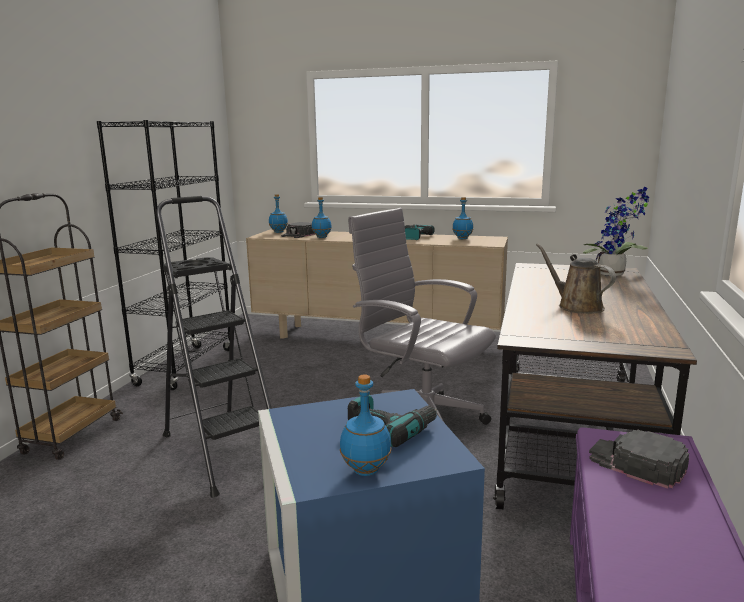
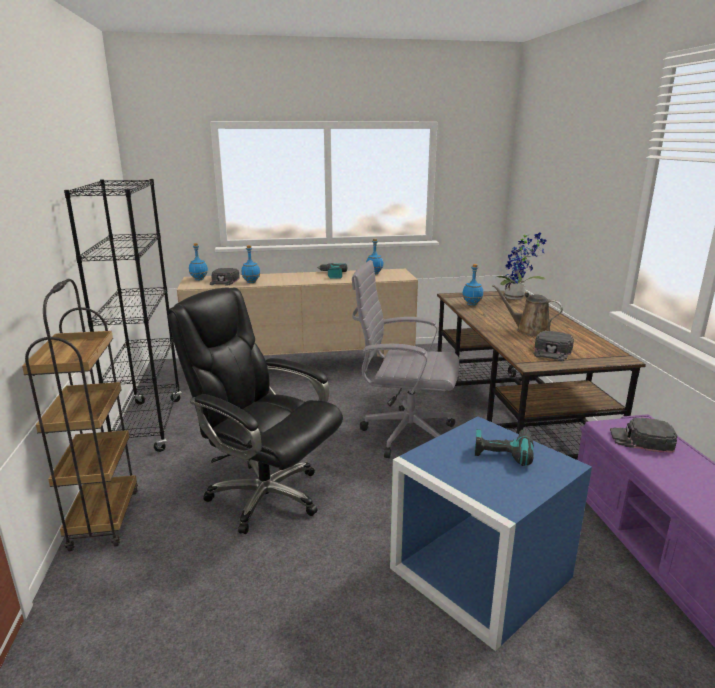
camera: 25 degrees left, 5 degrees up
step ladder [156,196,272,498] -> black office chair [168,287,343,534]
blue bottle [340,374,392,476] -> blue bottle moved to [462,264,483,306]
none -> black cap [534,331,574,361]

